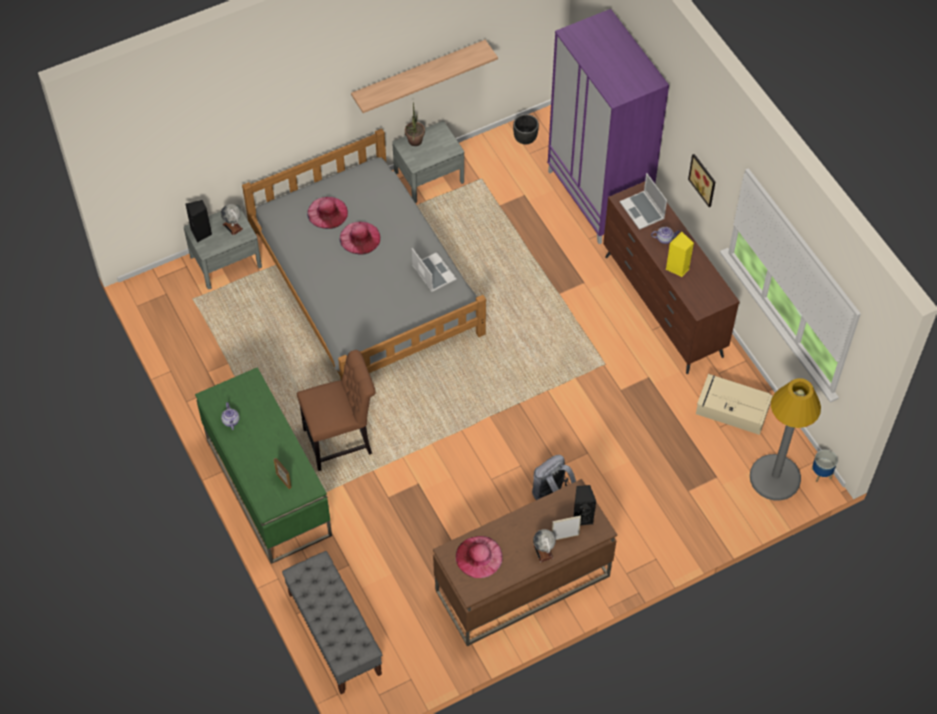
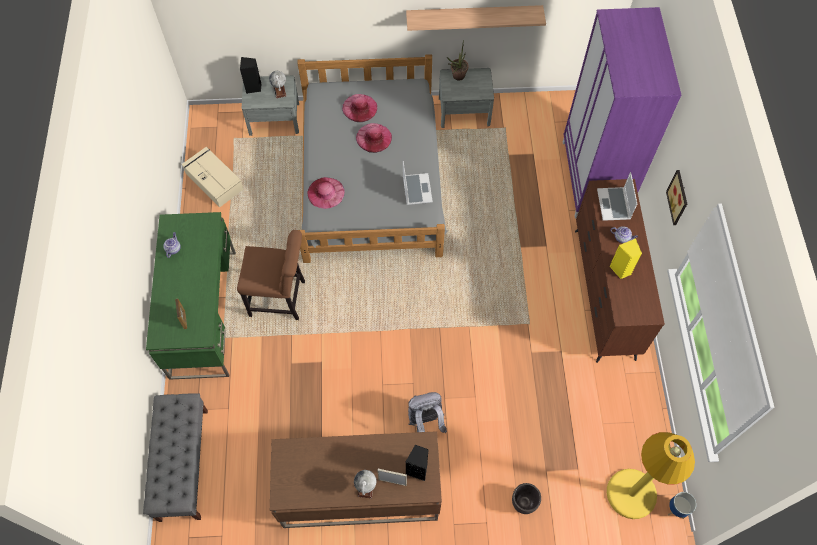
camera: 25 degrees right, 5 degrees up
pink hat [456,536,503,578] -> pink hat moved to [308,177,345,209]
black planter [513,114,539,144] -> black planter moved to [512,483,541,514]
beige storage box [696,374,773,435] -> beige storage box moved to [181,147,243,208]
grey floor lamp [750,378,821,500] -> yellow floor lamp [607,432,695,519]

